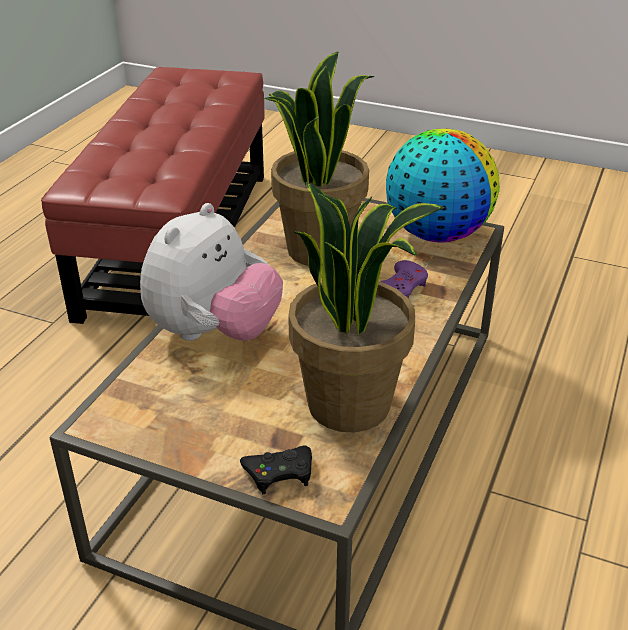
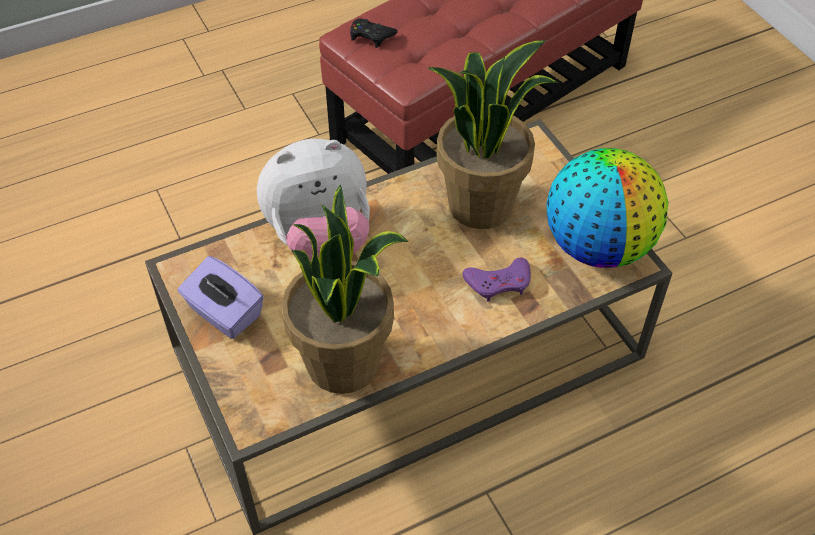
camera: 40 degrees right, 15 degrees up
black game controller [240,445,312,494] -> black game controller moved to [350,18,398,48]
none -> purple tissue box [178,256,264,339]

